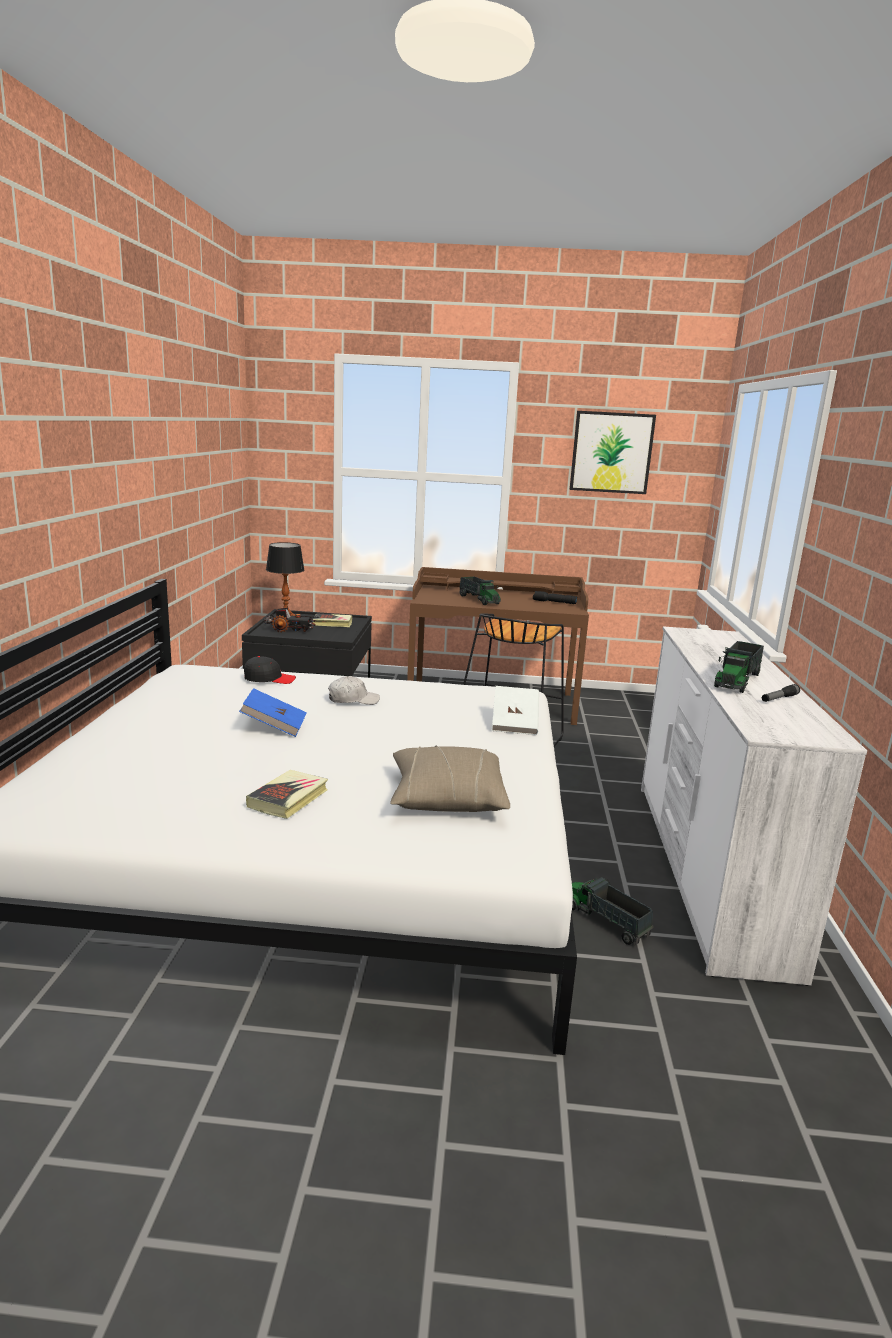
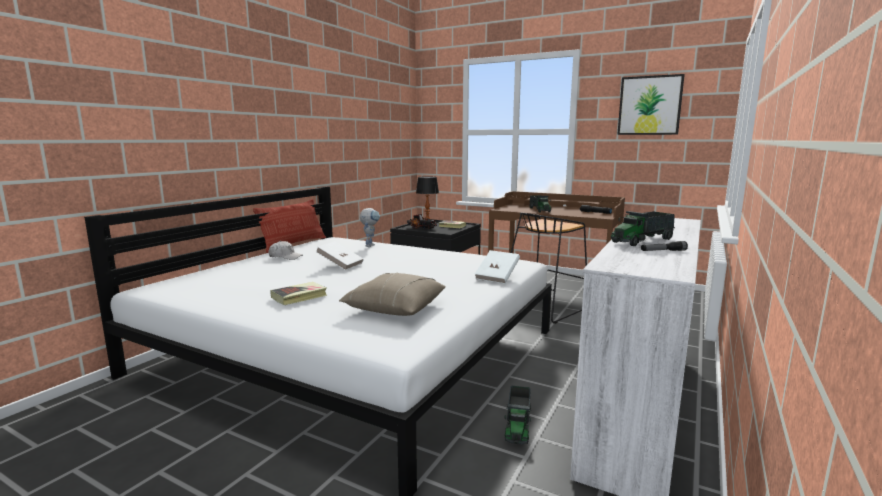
camera: 25 degrees right, 5 degrees down
blue book [239,688,307,737] -> white book [316,241,364,270]
black cap [244,656,296,684] -> toy robot [360,208,380,247]
white cap [328,676,380,705] -> white cap moved to [268,241,303,260]
toy truck [572,877,654,945] -> toy truck turned 150 degrees counterclockwise [505,386,531,445]
none -> pillow [253,199,326,253]

